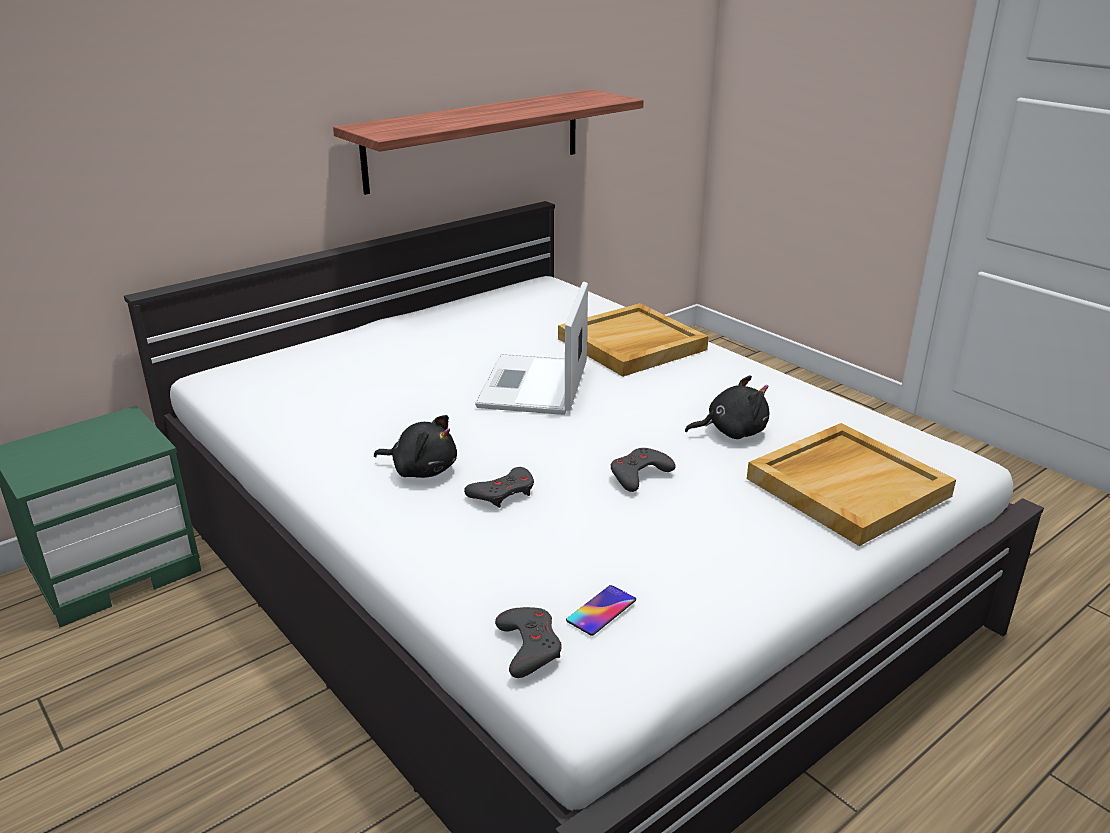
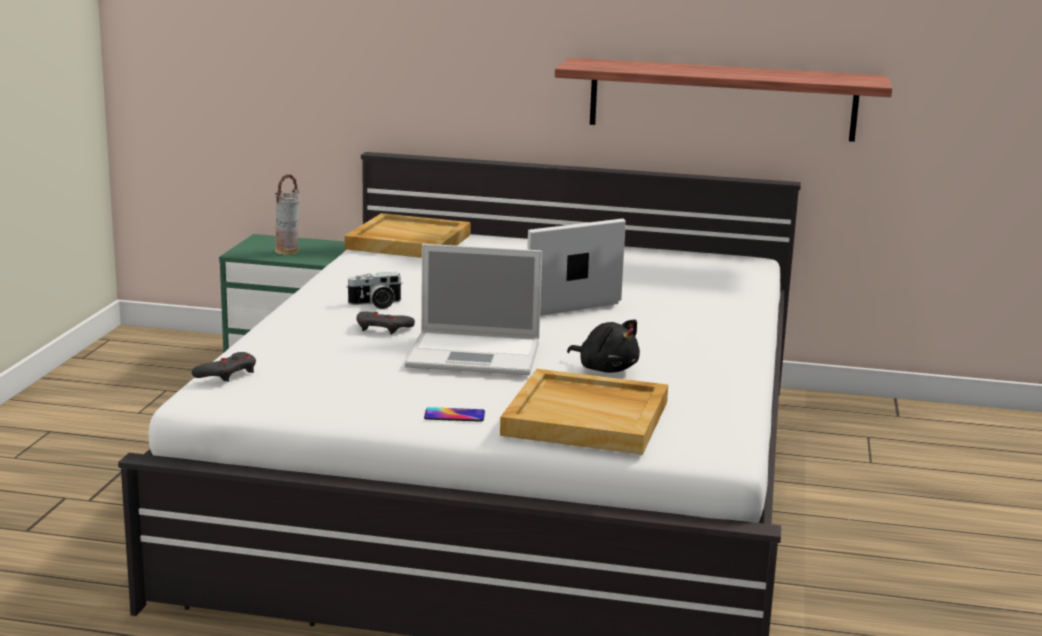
camera: 50 degrees right, 10 degrees down
black plush toy [374,415,457,478] -> camera [346,272,403,309]
beige tray [558,303,709,377] -> beige tray moved to [345,213,471,258]
phone [566,585,636,636] -> phone moved to [424,407,485,422]
grey game controller [611,448,676,492] -> laptop [405,244,542,375]
none -> vase [275,174,300,255]

